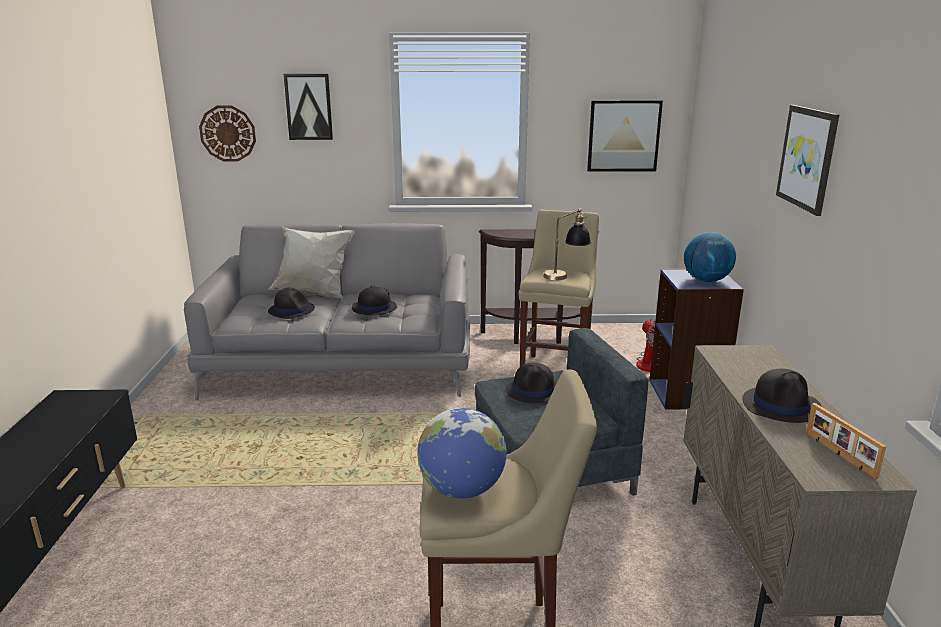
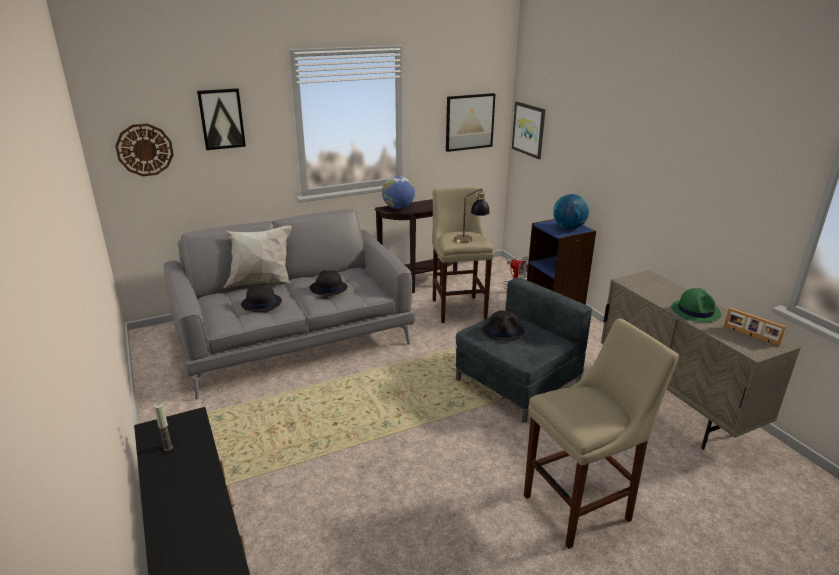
camera: 25 degrees left, 5 degrees up
globe [417,408,507,498] -> globe moved to [382,176,415,209]
black hat [742,369,822,423] -> green hat [671,288,721,322]
picture [776,105,839,216] -> picture moved to [512,101,545,159]
none -> candle [154,403,173,451]

